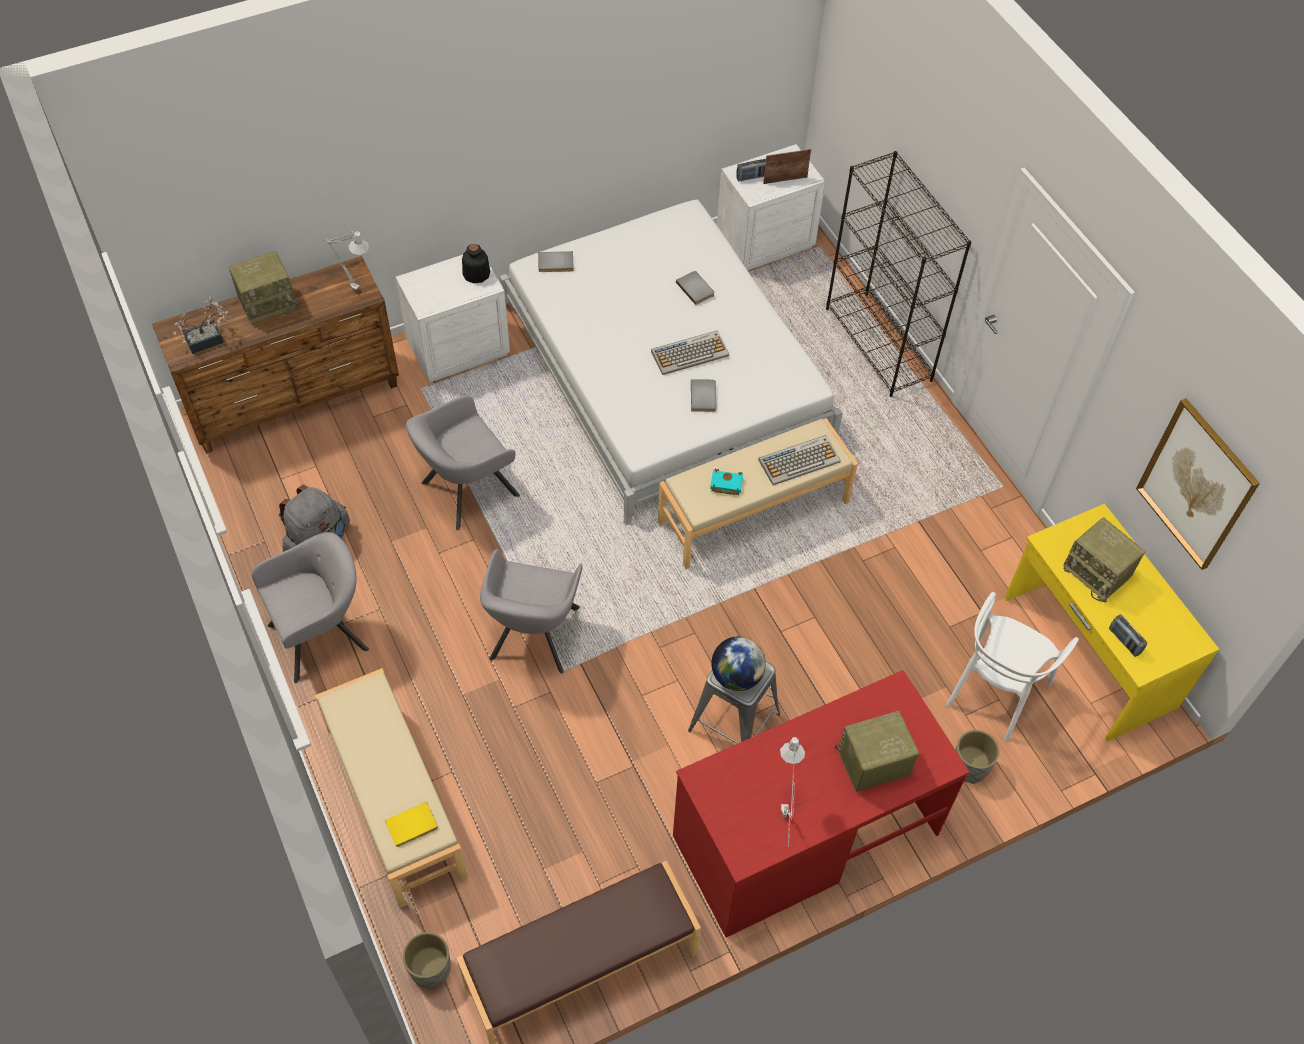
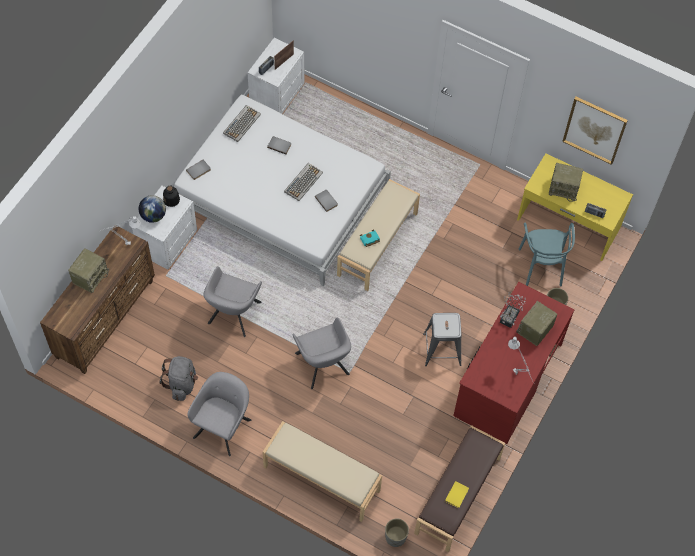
camera: 35 degrees left, 5 degrees up
potted plant [173,295,231,354] -> potted plant moved to [500,291,526,328]
yellow book [385,802,438,847] -> yellow book moved to [445,481,469,508]
globe [711,636,766,691] -> globe moved to [139,195,166,223]
keyboard [758,435,841,485] -> keyboard moved to [223,105,261,142]
black bookcase [826,151,971,397] -> none
white chair [946,592,1079,741] -> turquoise chair [519,222,575,286]

